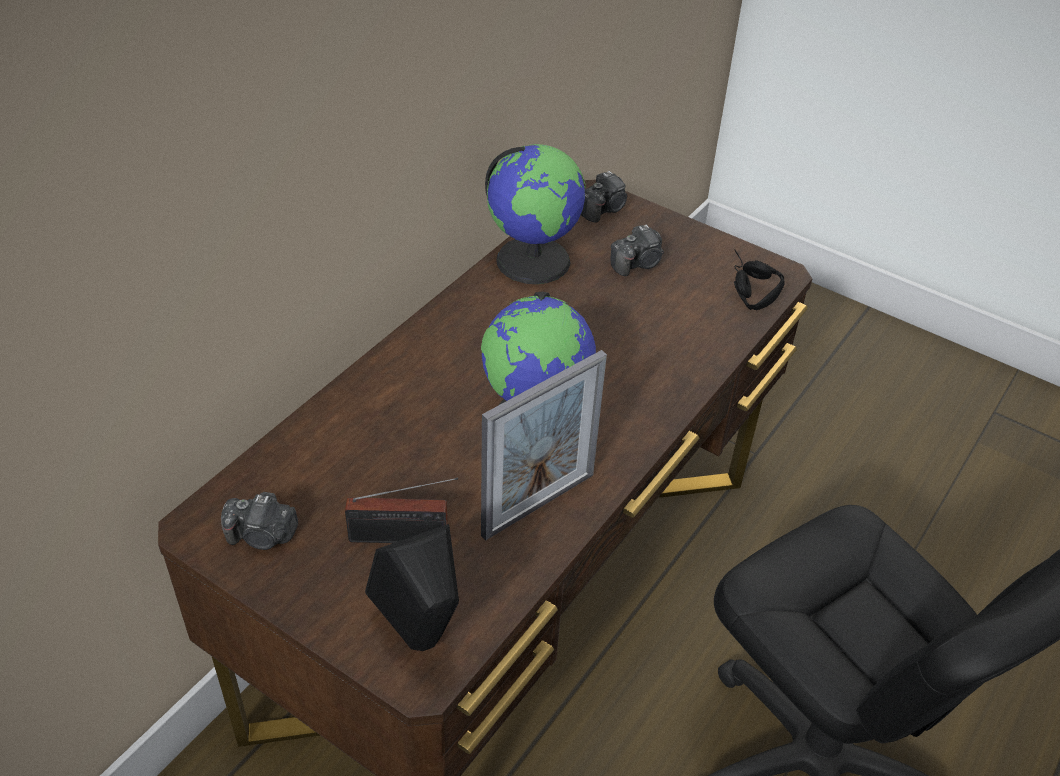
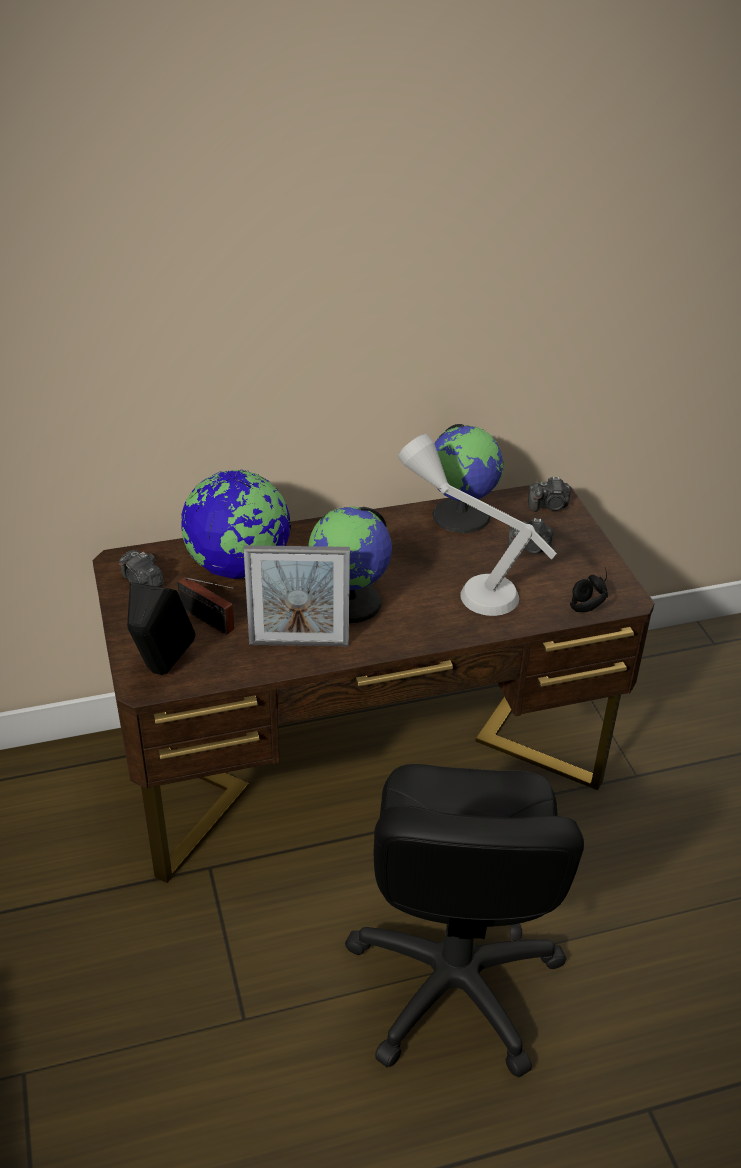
camera: 40 degrees right, 5 degrees down
none -> globe [181,470,291,579]
none -> grey table lamp [398,434,557,616]

